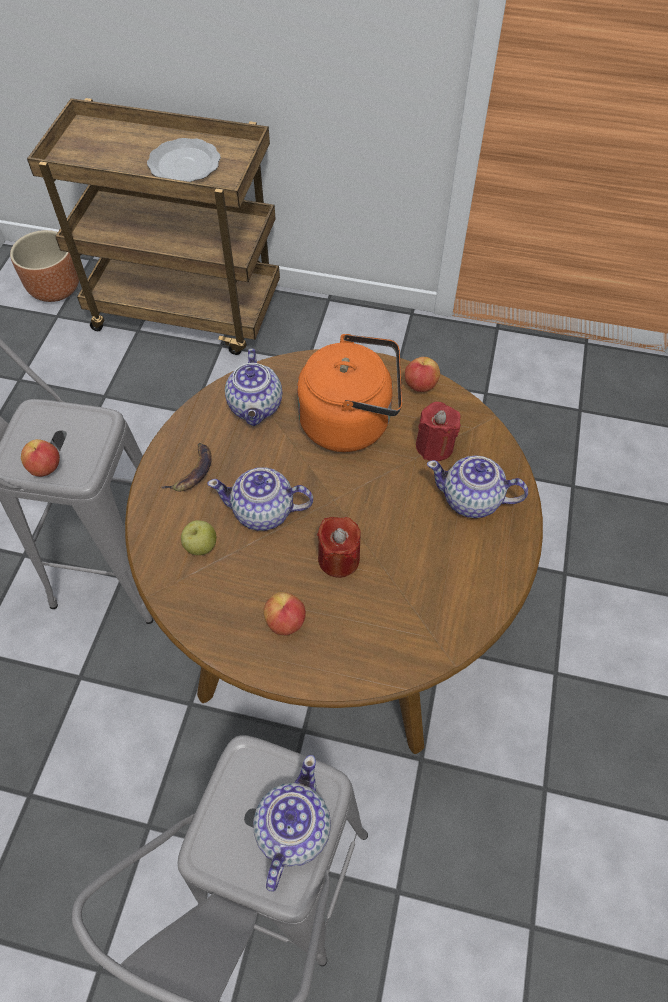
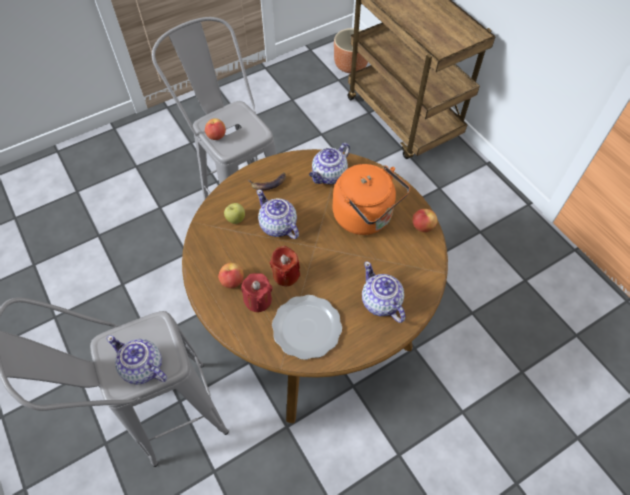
camera: 45 degrees right, 0 degrees up
plate [147,138,221,182] -> plate moved to [272,295,342,360]
teapot [253,755,331,892] -> teapot turned 120 degrees counterclockwise [107,336,167,385]
red candle [416,402,461,461] -> red candle moved to [241,273,272,312]

